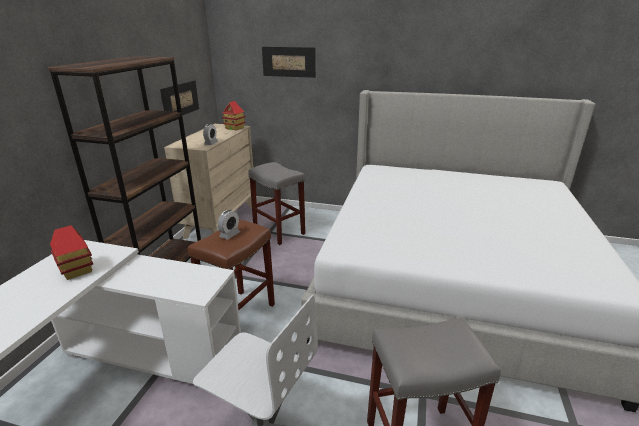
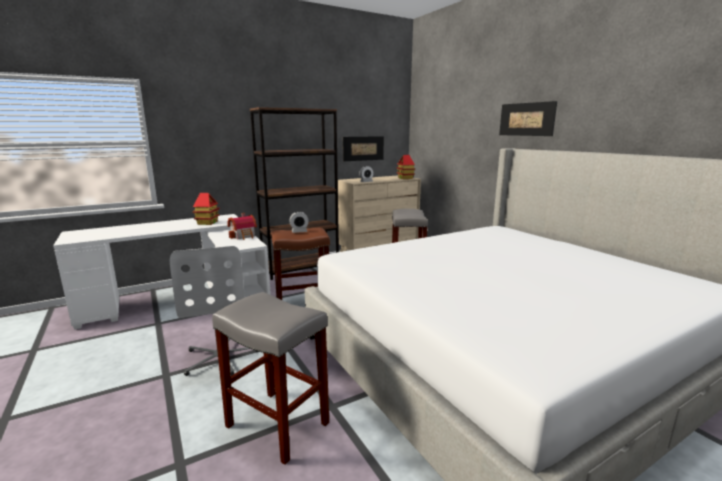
camera: 45 degrees right, 10 degrees down
picture [262,47,316,78] -> picture moved to [499,101,557,136]
none -> toy house [228,213,257,240]

